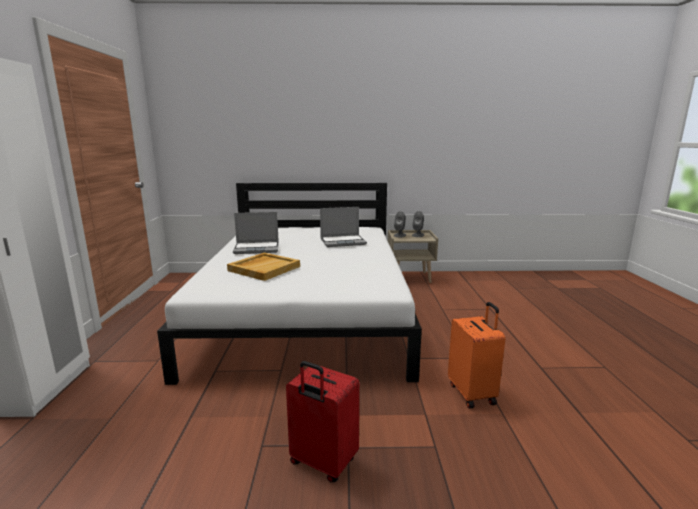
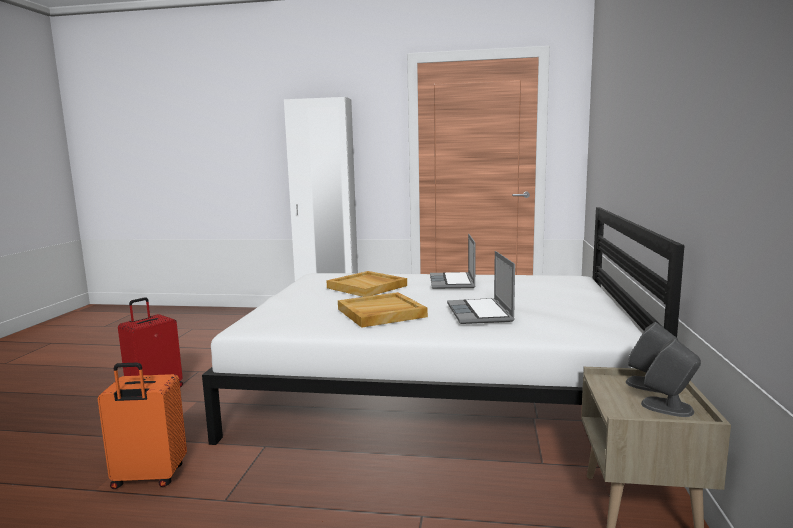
camera: 100 degrees right, 5 degrees down
none -> beige tray [338,292,428,328]

